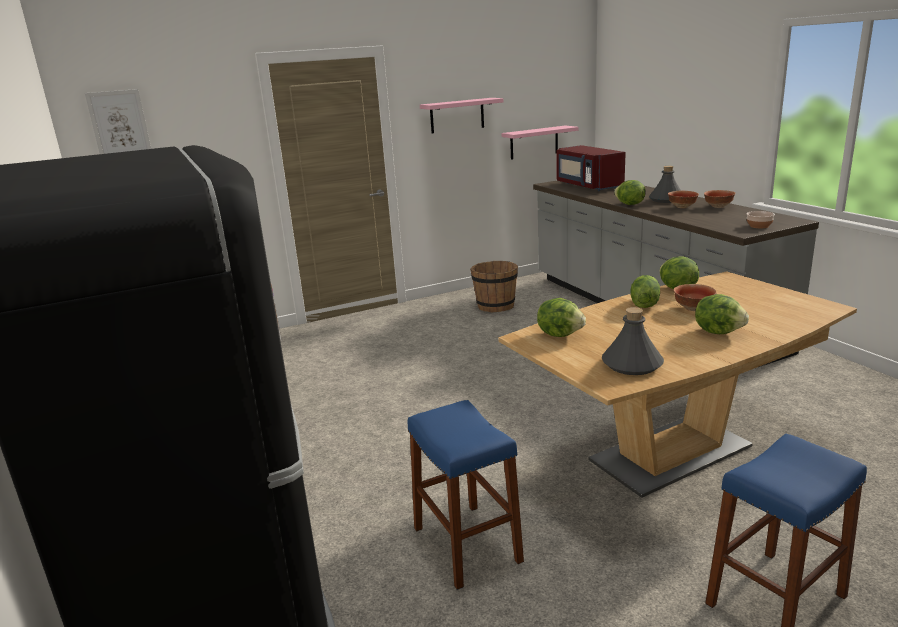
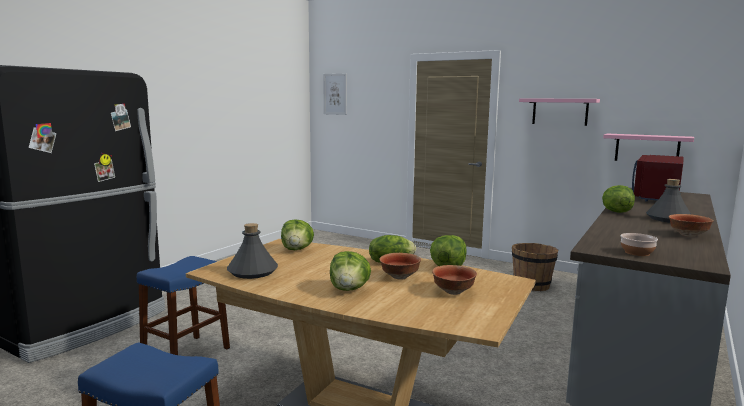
camera: 55 degrees right, 10 degrees down
bowl [668,191,699,208] -> bowl moved to [432,265,477,295]

